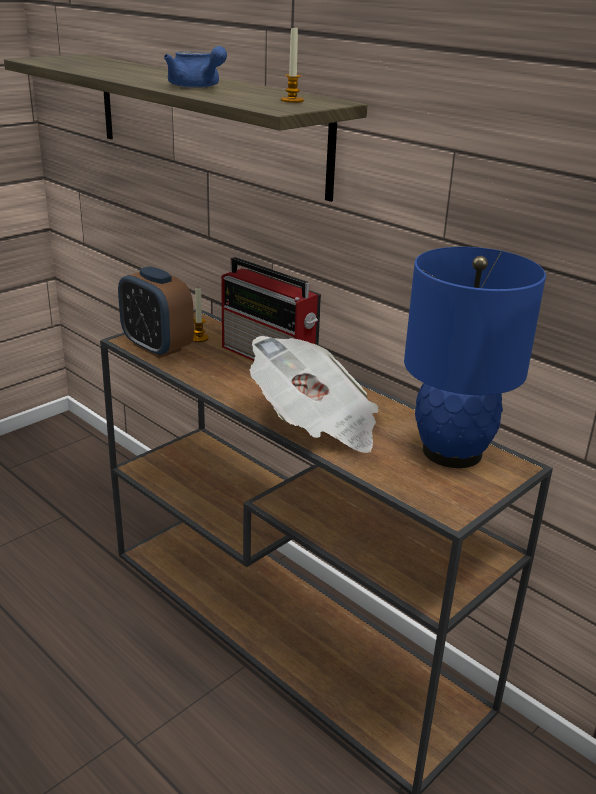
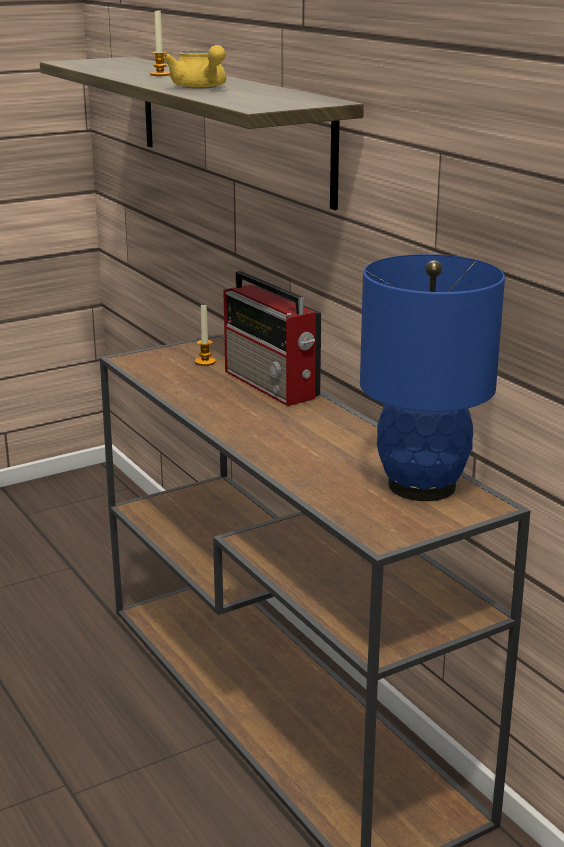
camera: 15 degrees right, 5 degrees down
alarm clock [118,266,194,358] -> none
blue teapot [164,46,227,88] -> yellow teapot [163,45,226,89]
newspaper [249,336,378,453] -> none
candle [281,25,304,103] -> candle moved to [150,8,170,76]

